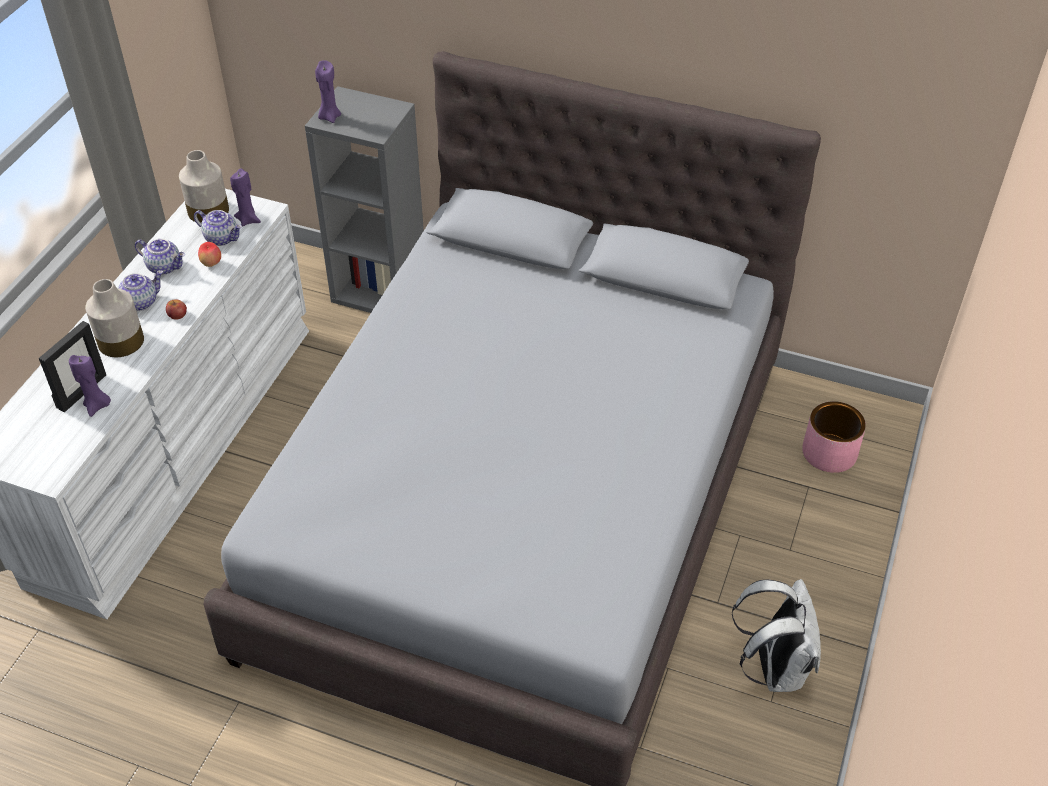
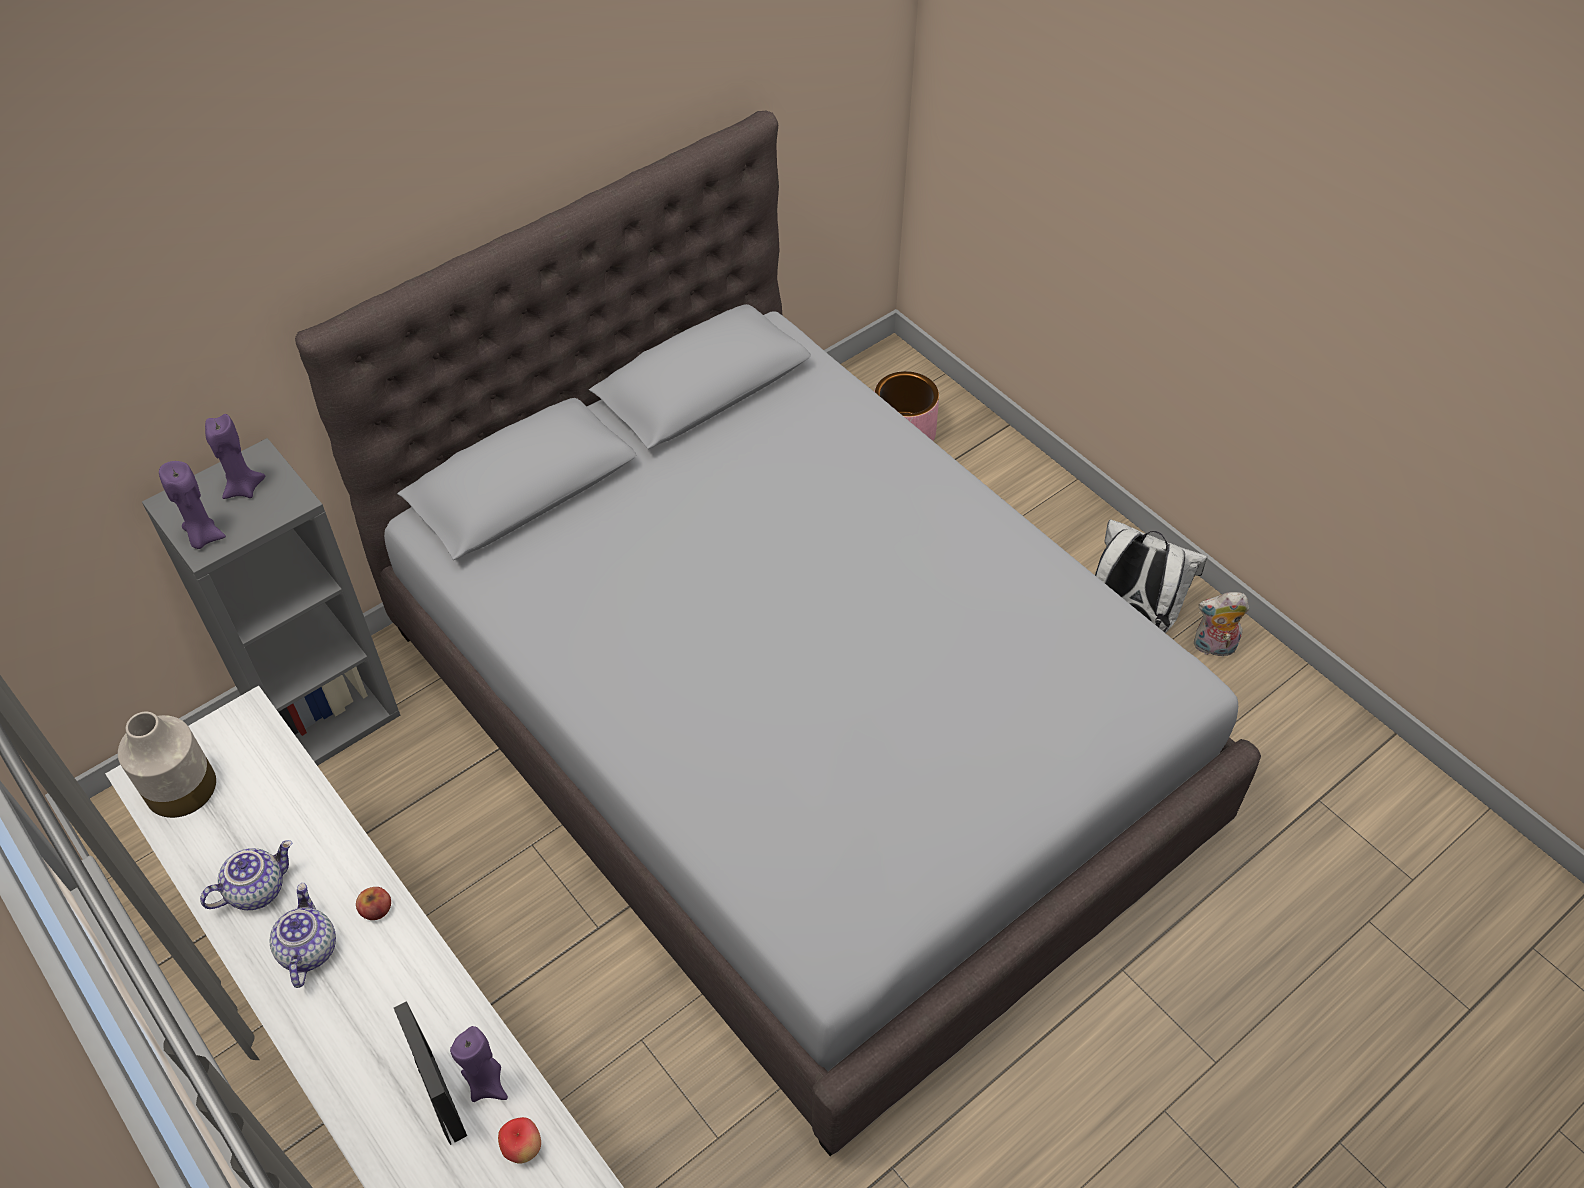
camera: 60 degrees left, 5 degrees up
beige vase [85,279,144,357] -> none
teapot [194,210,242,246] -> none
apple [198,242,221,267] -> apple moved to [498,1117,541,1164]
purple candle [230,168,261,226] -> purple candle moved to [205,414,265,499]
none -> plush toy [1194,592,1249,656]

